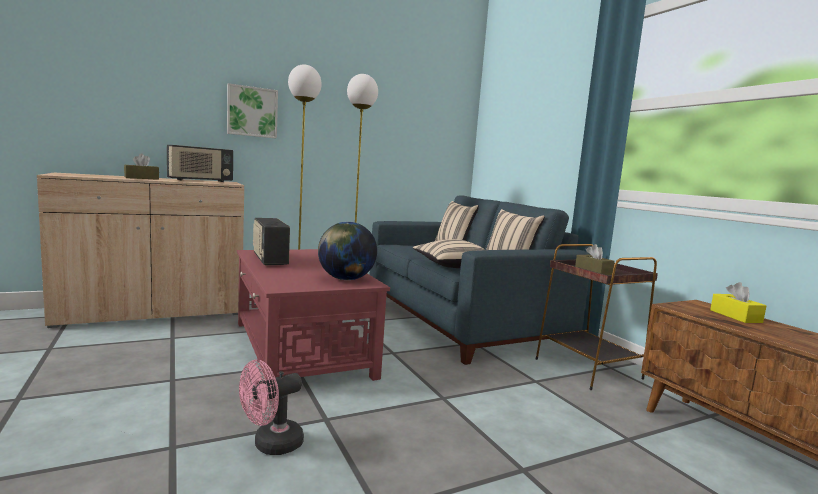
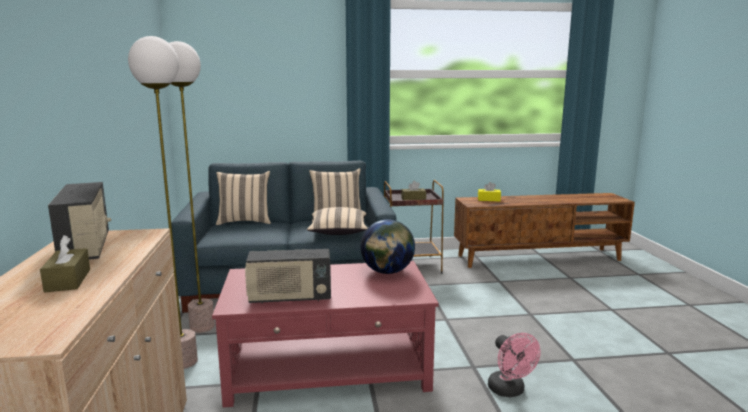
camera: 70 degrees left, 5 degrees up
picture [227,83,278,138] -> none

